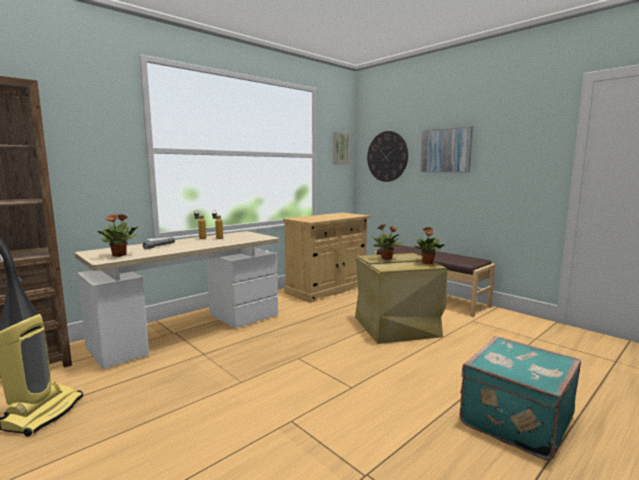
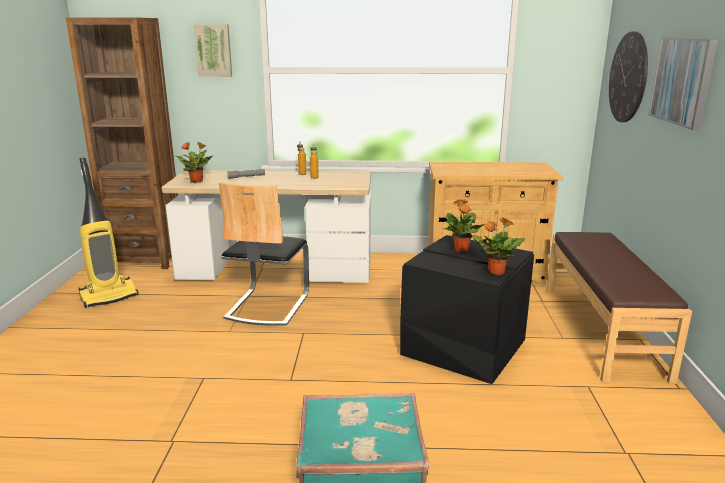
camera: 45 degrees right, 10 degrees up
picture [333,132,350,164] -> picture moved to [193,24,232,77]
beige storage box [355,253,447,344] -> black storage box [400,235,534,384]
none -> chair [219,182,309,326]

